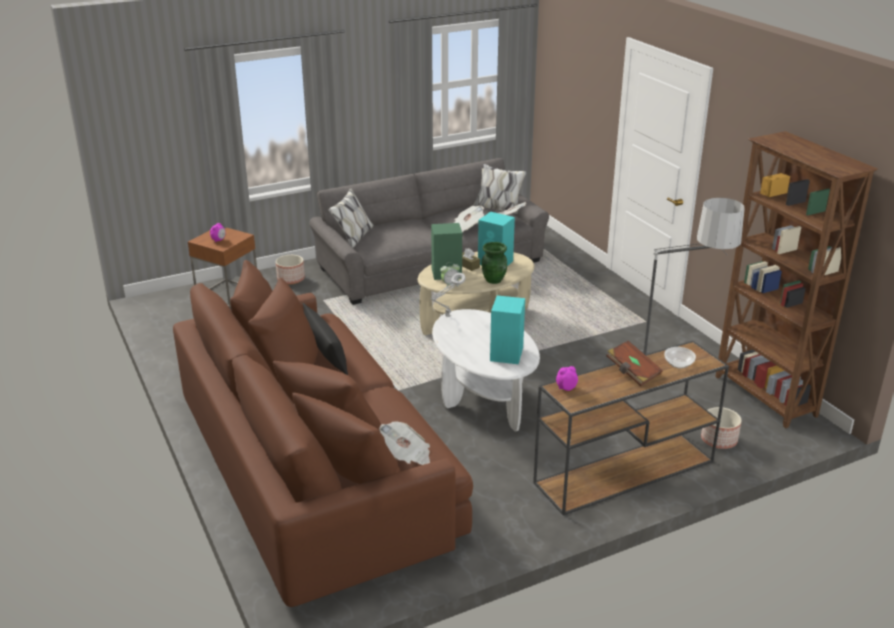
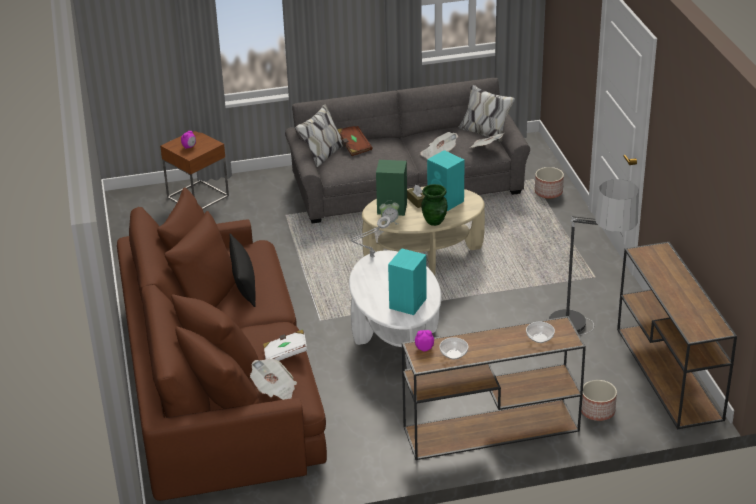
camera: 15 degrees right, 5 degrees up
planter [276,255,305,284] -> planter moved to [535,167,564,199]
brown book [606,341,663,386] -> brown book moved to [337,126,373,156]
brown bookcase [715,131,878,428] -> brown console table [617,242,737,429]
none -> white book [263,329,308,361]
none -> bowl [439,337,468,359]

